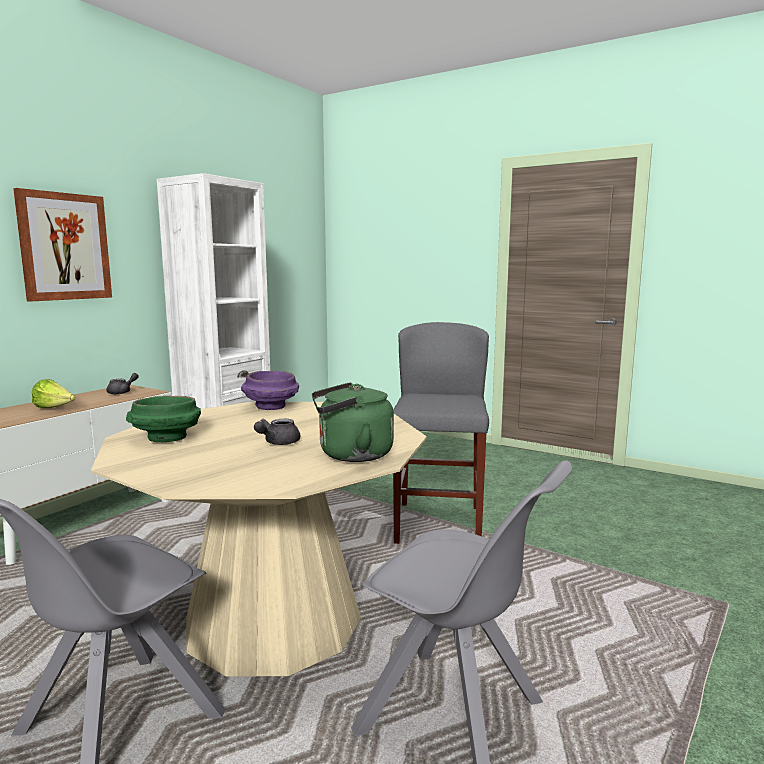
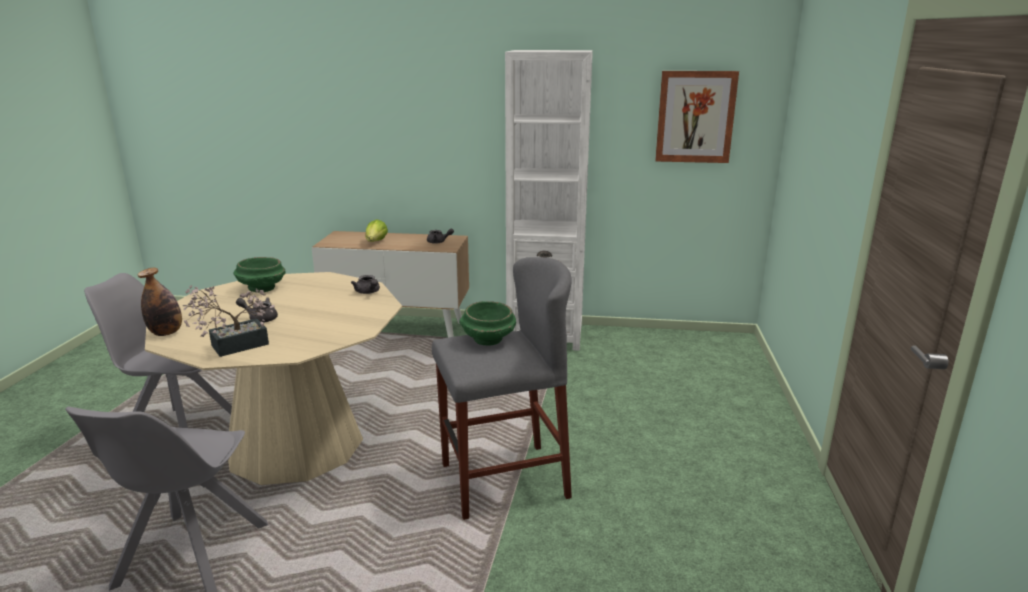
camera: 65 degrees right, 10 degrees up
picture [13,188,112,302] -> picture moved to [655,71,739,163]
purple bowl [241,371,299,410] -> grey teapot [351,275,380,294]
green kettle [312,382,394,462] -> potted plant [183,285,275,357]
none -> bottle [137,268,182,336]
none -> green bowl [459,301,516,346]

